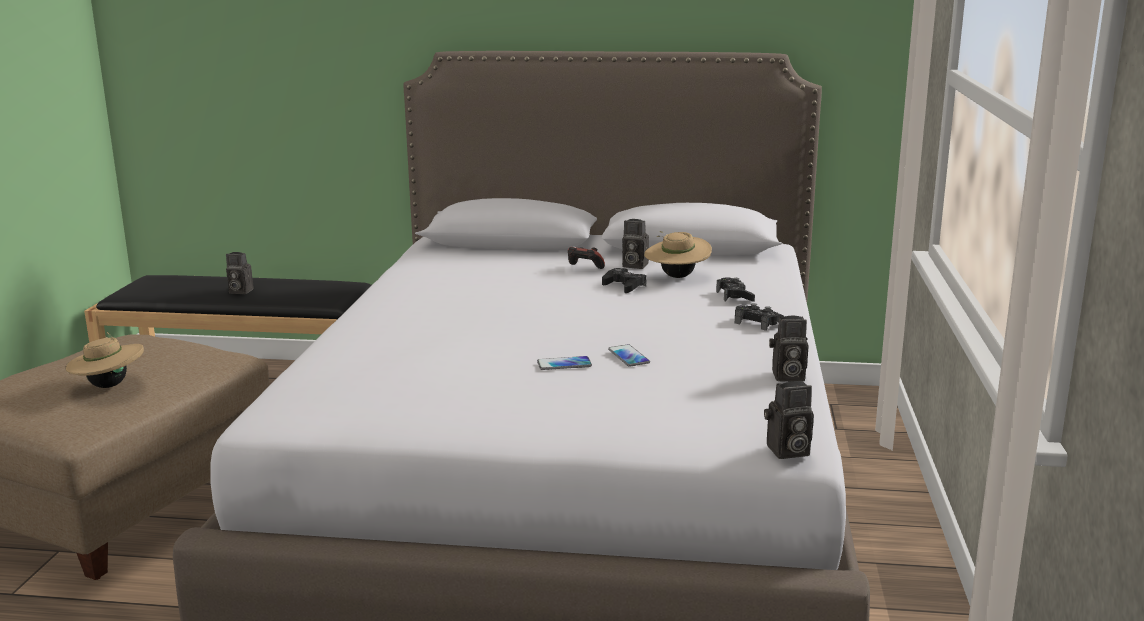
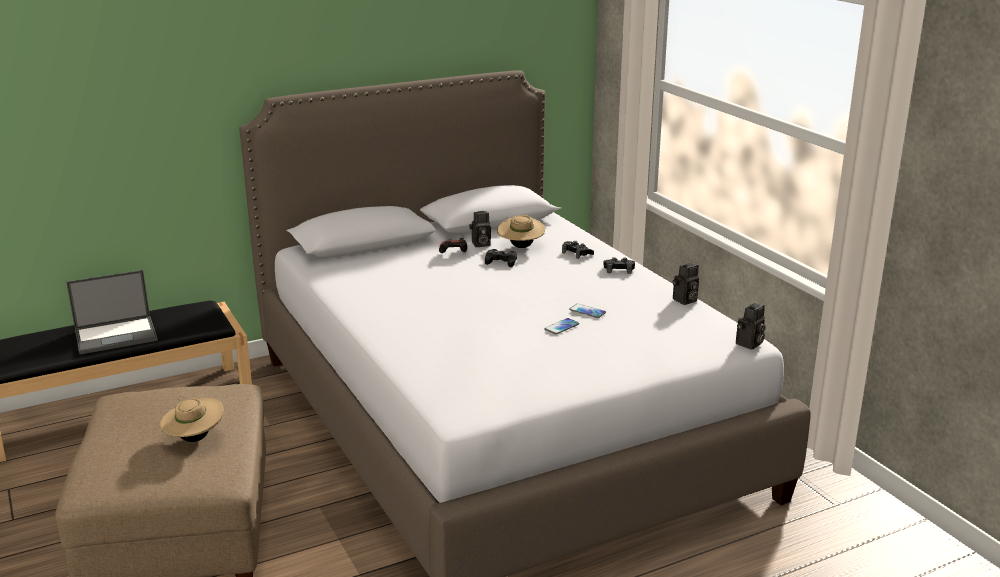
camera: 35 degrees left, 5 degrees up
camera [226,252,254,294] -> laptop [66,270,158,354]

